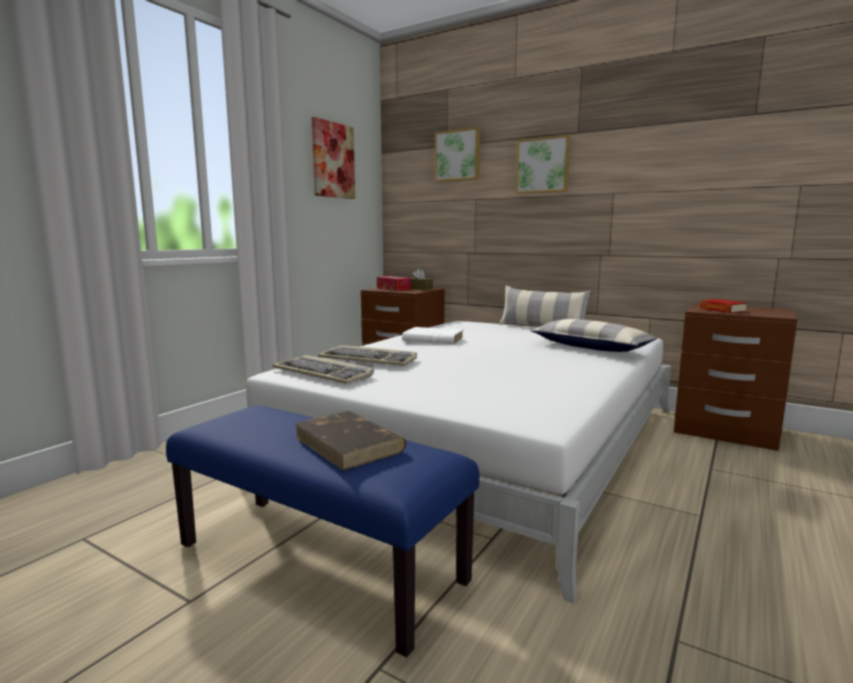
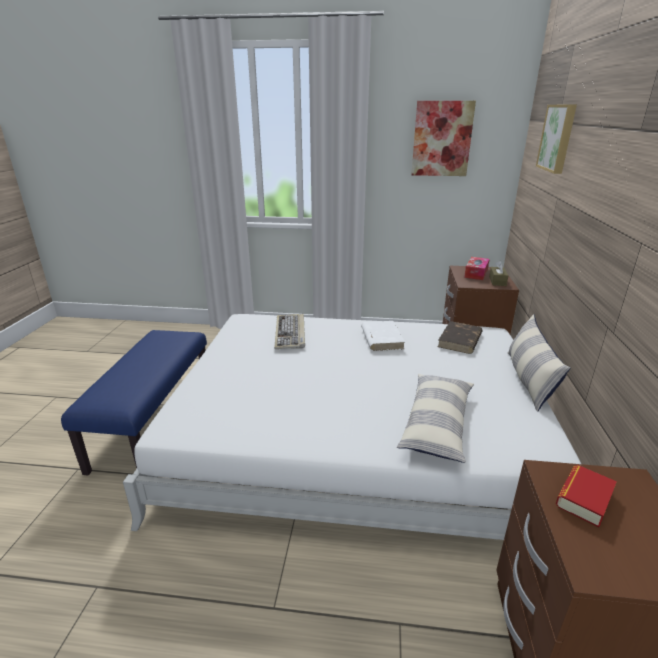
camera: 65 degrees right, 15 degrees up
keyboard [273,355,374,384] -> none
brown book [294,411,406,471] -> brown book moved to [438,321,483,354]
picture [516,135,570,194] -> none

